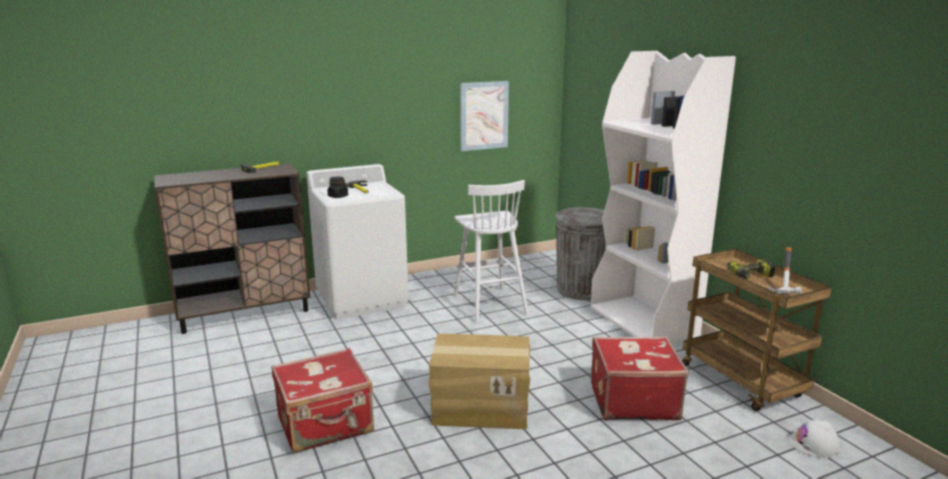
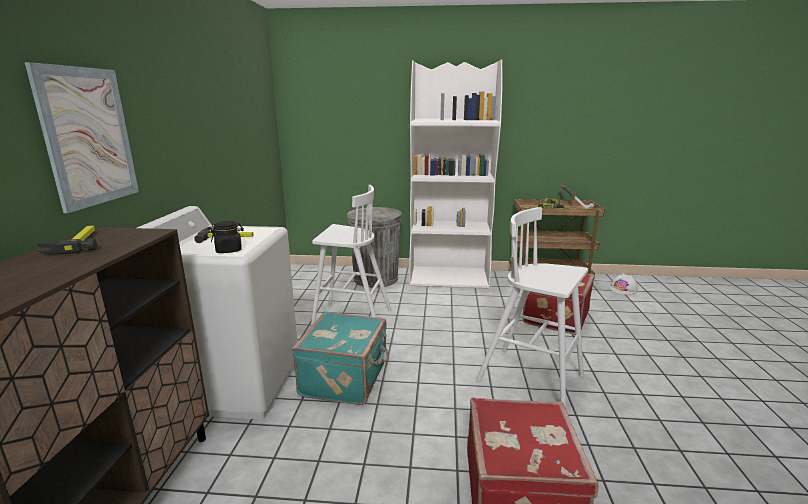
camera: 60 degrees left, 0 degrees up
cardboard box [429,334,530,429] -> white stool [476,207,588,408]
picture [460,81,509,151] -> picture moved to [25,62,139,213]
none -> turquoise suitcase [292,311,389,405]

